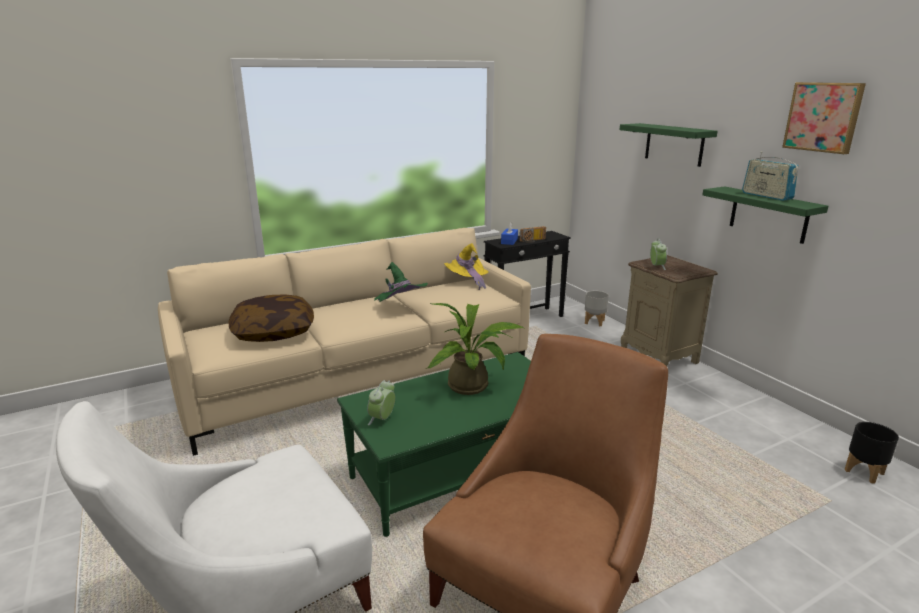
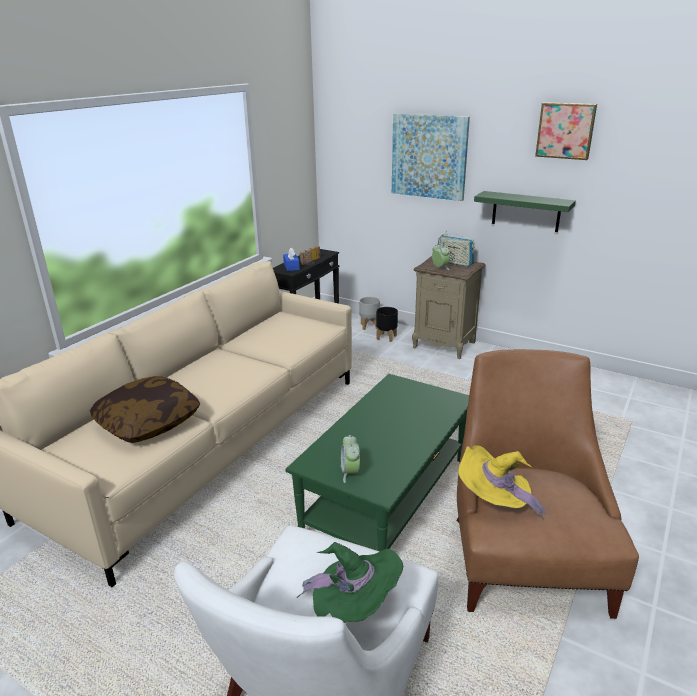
camera: 30 degrees left, 5 degrees up
green hat [374,262,428,302] -> green hat moved to [297,542,403,623]
potted plant [427,303,524,395] -> none
yellow hat [444,243,489,290] -> yellow hat moved to [458,445,546,522]
green shelf [620,123,718,167] -> picture [392,113,470,201]
radio [742,152,799,201] -> radio moved to [438,234,475,267]
black planter [845,422,899,484] -> black planter moved to [376,307,398,342]

